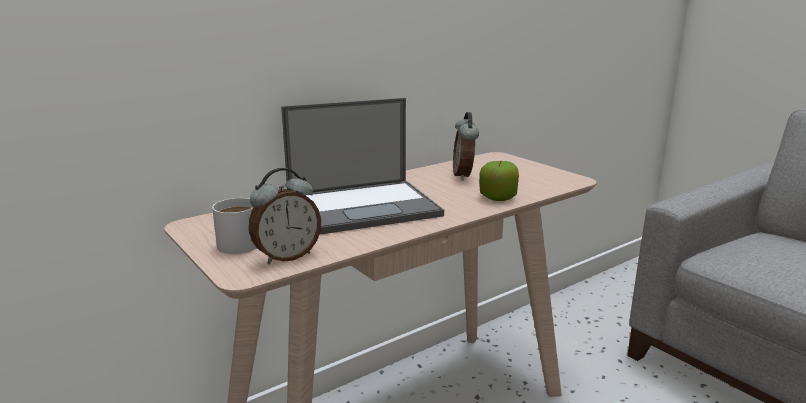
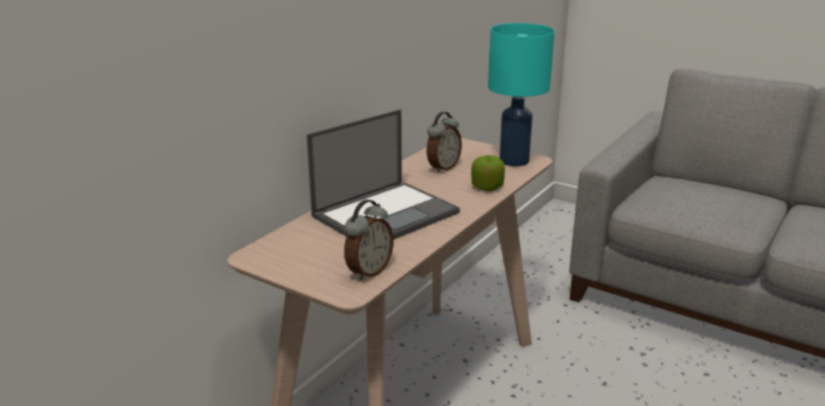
camera: 20 degrees left, 5 degrees up
white mug [212,198,257,254] -> none
alarm clock [453,112,479,181] -> alarm clock turned 120 degrees counterclockwise [427,112,462,173]
none -> turquoise table lamp [488,23,555,166]

